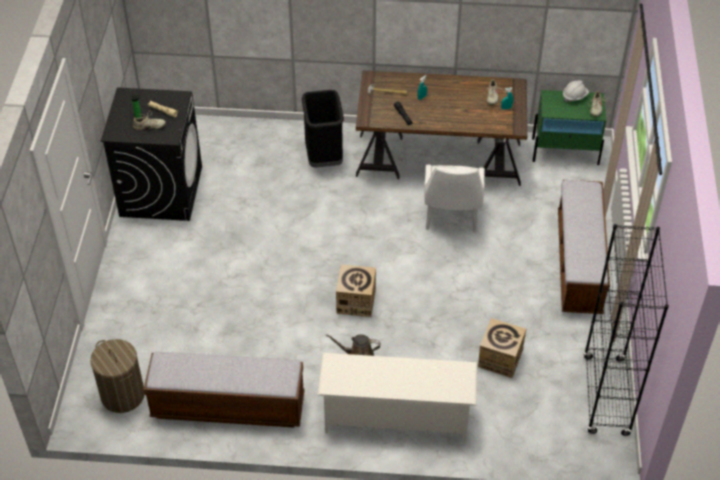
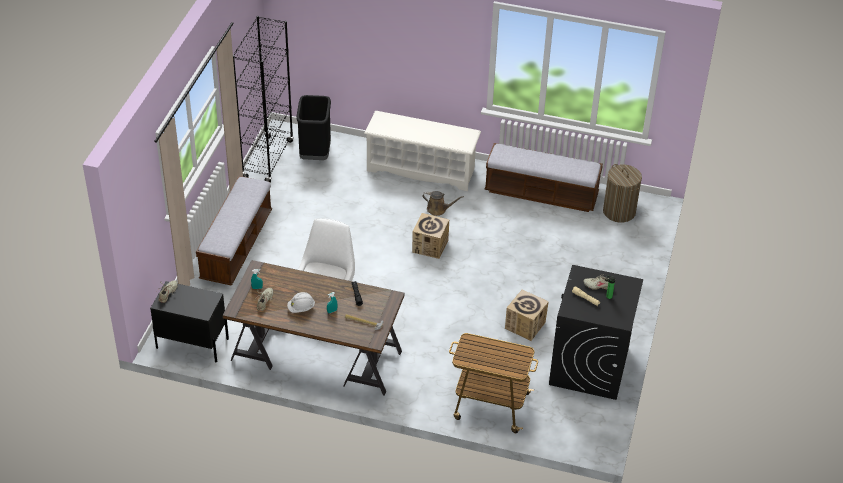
camera: 170 degrees left, 5 degrees down
black trash can [302,90,344,168] -> black trash can moved to [296,95,331,160]
cardboard box [478,318,526,378] -> cardboard box moved to [505,290,549,341]
green nightstand [532,90,606,165] -> black nightstand [150,281,229,363]
white hard hat [563,81,589,102] -> white hard hat moved to [287,292,315,313]
none -> cart [449,333,538,433]

